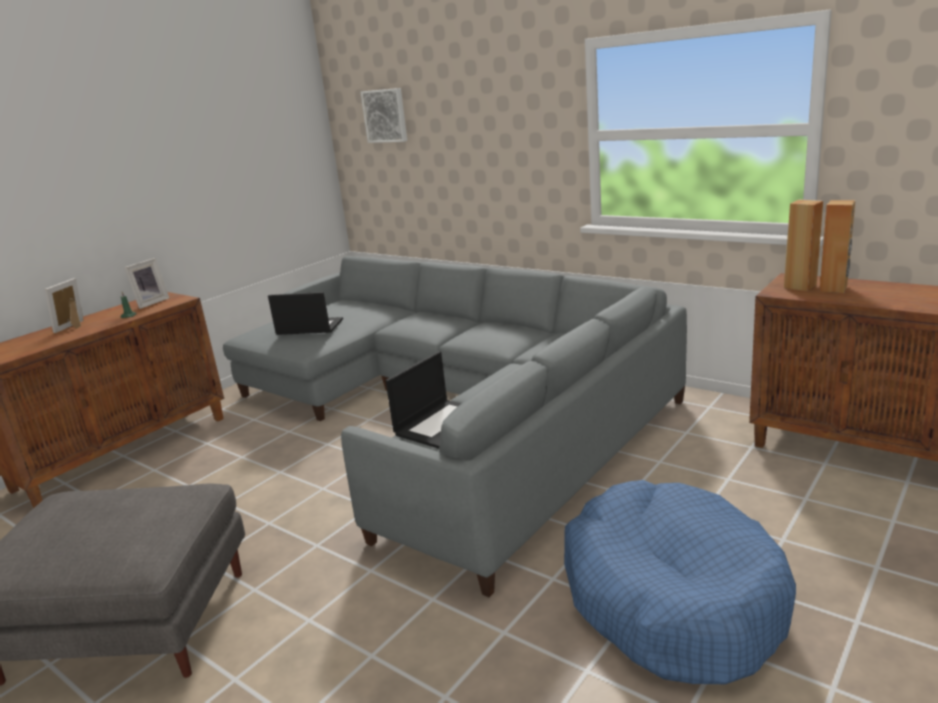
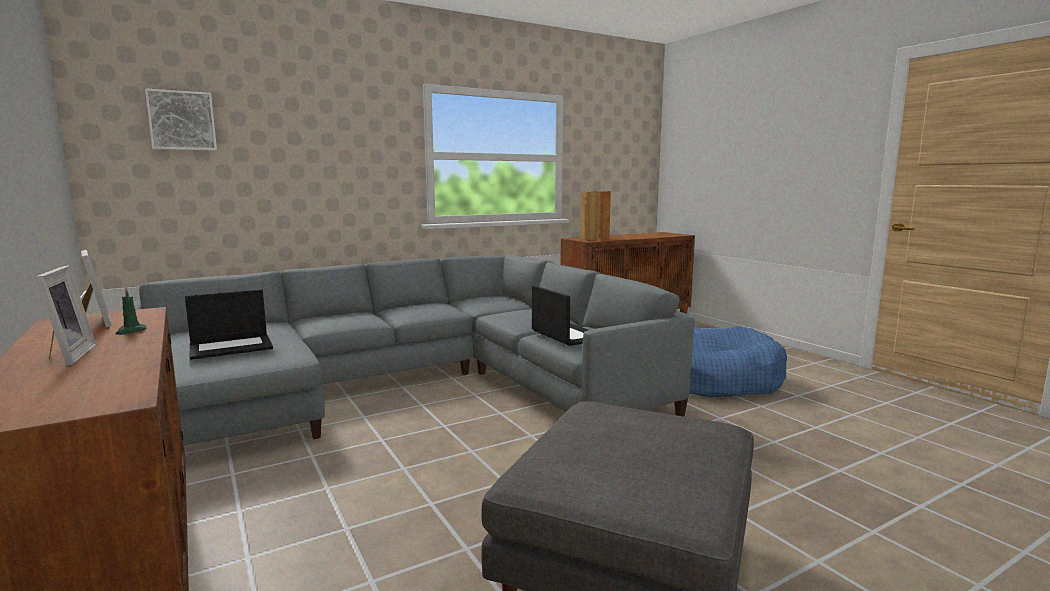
camera: 70 degrees left, 10 degrees down
picture frame [44,278,84,333] -> picture frame turned 150 degrees counterclockwise [35,265,96,366]
laptop [268,292,343,335] -> laptop turned 150 degrees counterclockwise [185,289,273,360]

